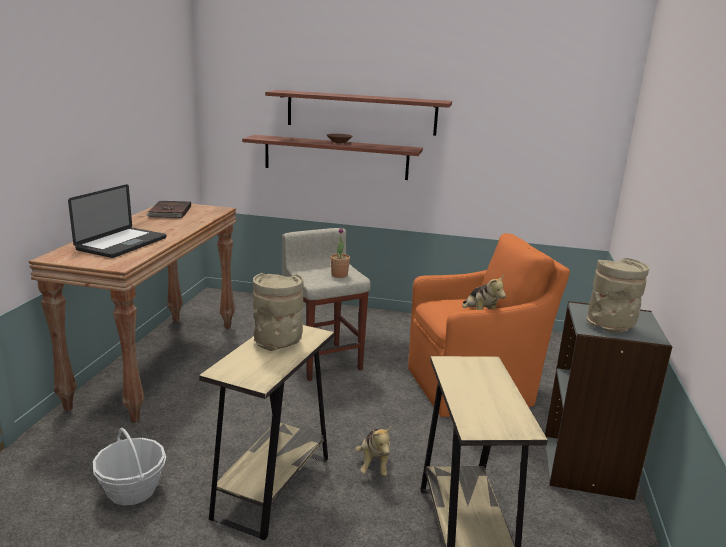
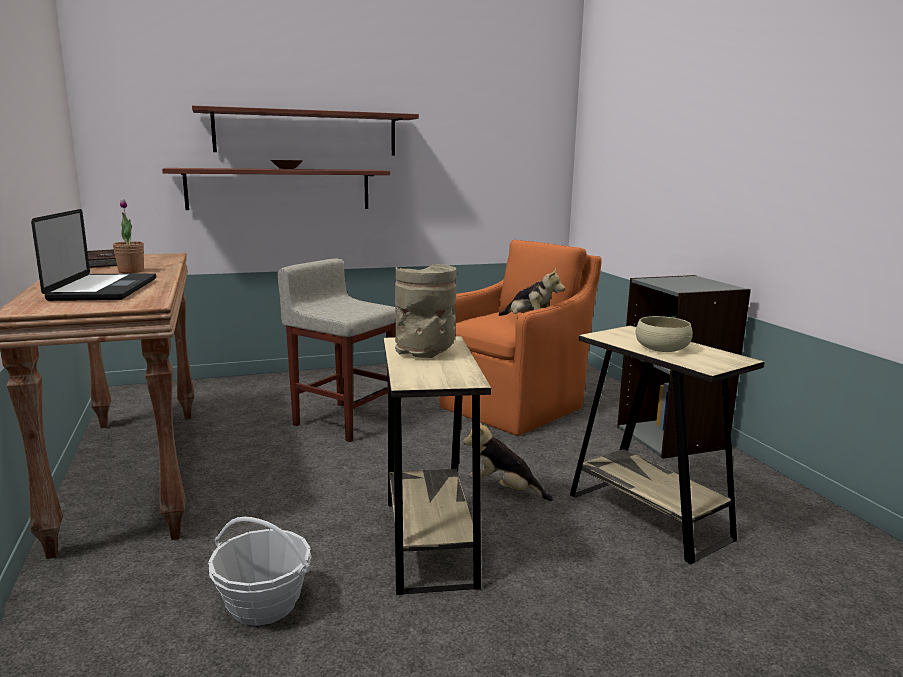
camera: 30 degrees left, 5 degrees down
potted plant [330,228,350,278] -> potted plant moved to [113,199,144,273]
plush toy [355,426,391,477] -> plush toy turned 150 degrees clockwise [463,423,553,501]
beige vase [587,258,649,333] -> none
none -> beige bowl [636,316,693,352]

